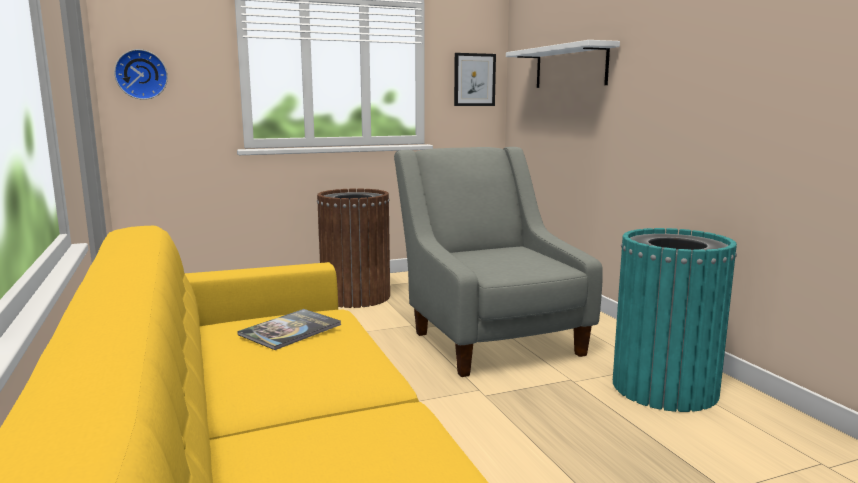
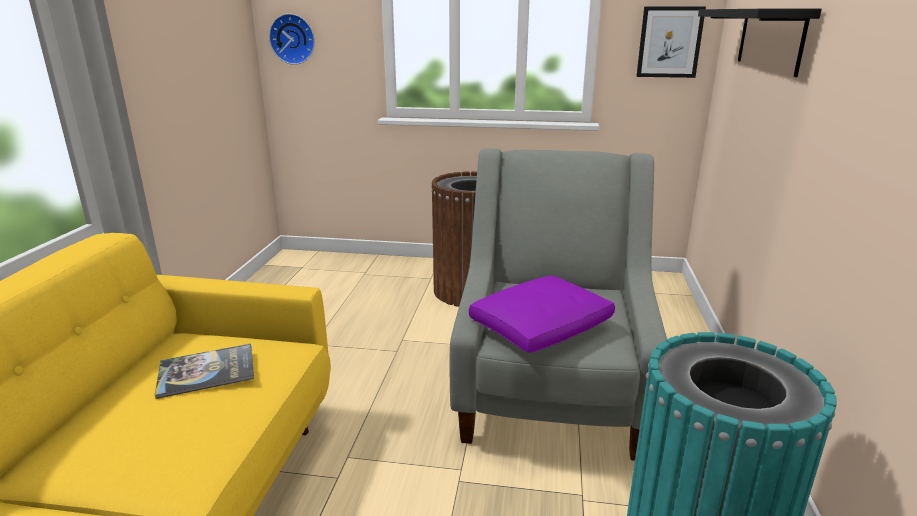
camera: 30 degrees right, 10 degrees up
white shelf [506,40,620,88] -> black shelf [698,9,822,77]
none -> purple pillow [469,276,615,353]

